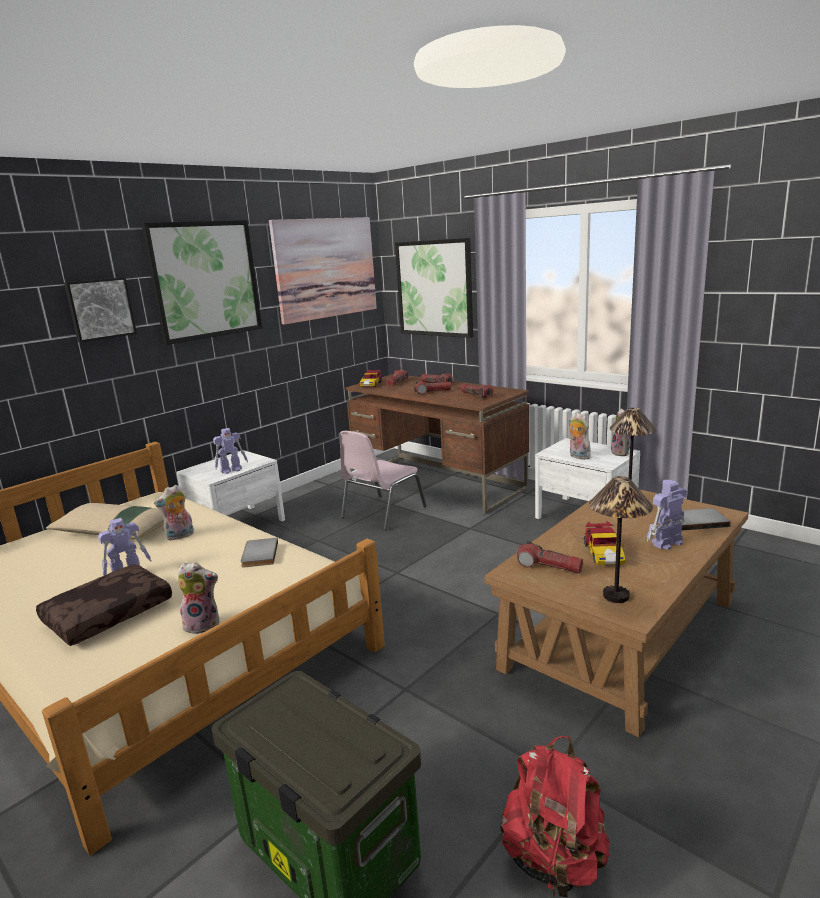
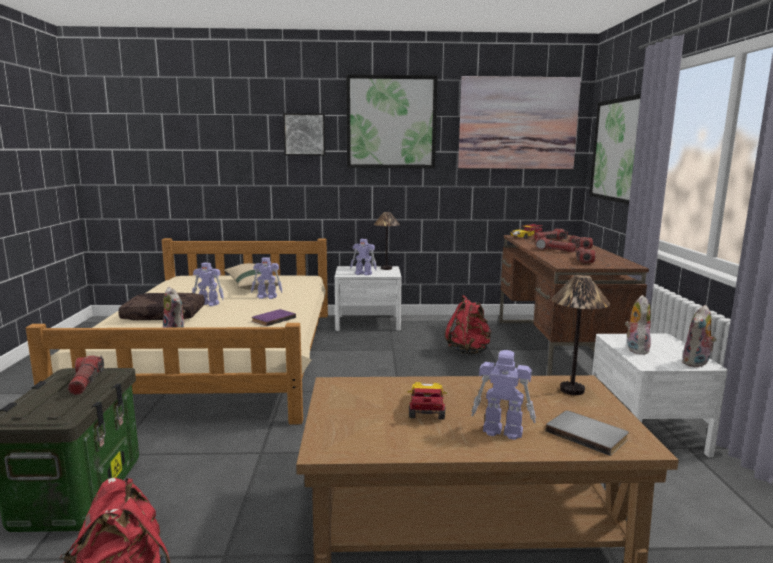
camera: 45 degrees right, 5 degrees down
plush toy [154,485,194,540] -> toy robot [251,257,283,299]
grey book [241,538,278,568] -> purple book [252,309,296,326]
pink chair [339,431,427,530] -> red backpack [445,295,491,354]
flashlight [517,541,583,573] -> flashlight moved to [68,355,104,395]
toy car [584,521,625,565] -> toy car turned 135 degrees clockwise [408,382,447,420]
table lamp [589,476,653,603] -> table lamp moved to [374,212,400,270]

